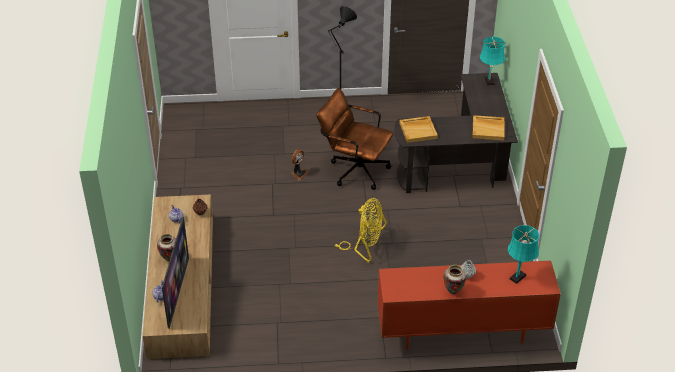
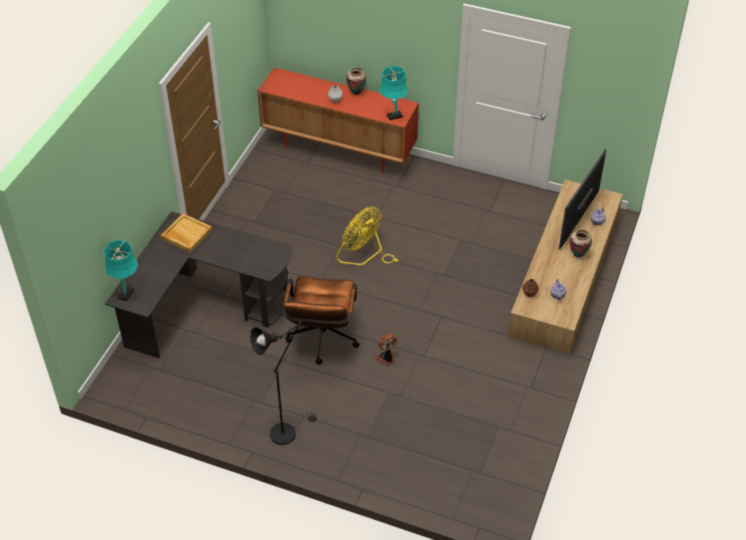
camera: 155 degrees left, 5 degrees up
brown office chair [316,88,394,190] -> brown office chair turned 45 degrees clockwise [283,276,360,365]
beige tray [399,116,438,143] -> none
turquoise table lamp [508,225,539,284] -> turquoise table lamp moved to [380,66,408,120]

